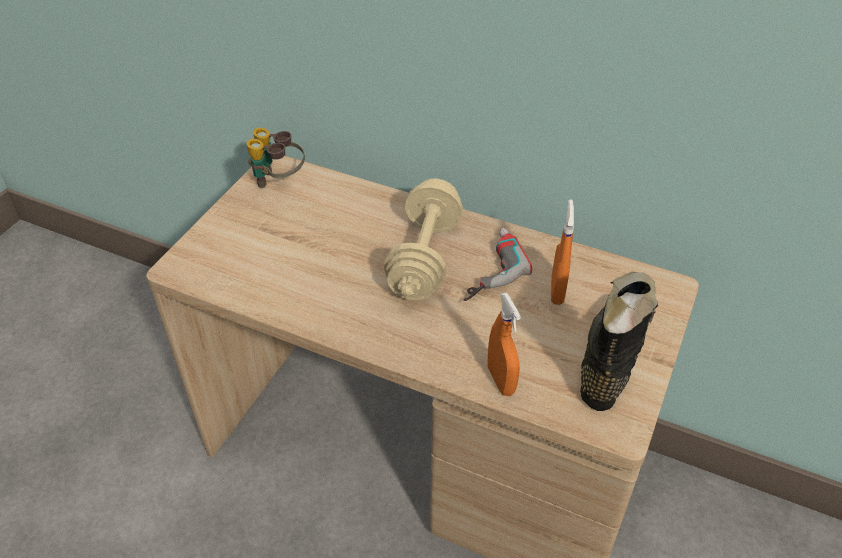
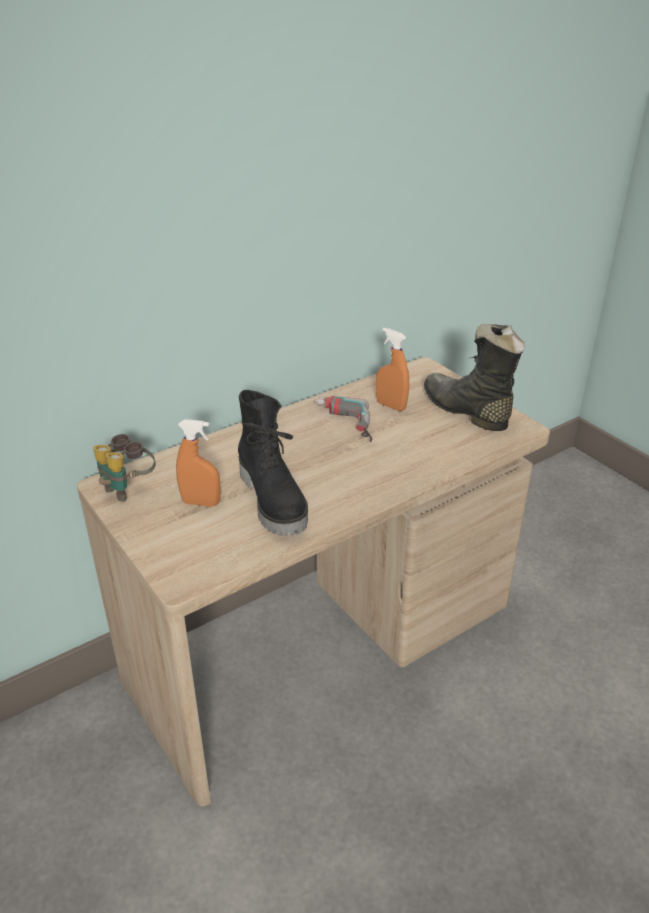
camera: 60 degrees left, 10 degrees down
beige dumbbell [384,178,463,300] -> none
orange spray bottle [488,293,521,396] -> orange spray bottle moved to [176,419,221,507]
none -> black boot [238,390,308,536]

